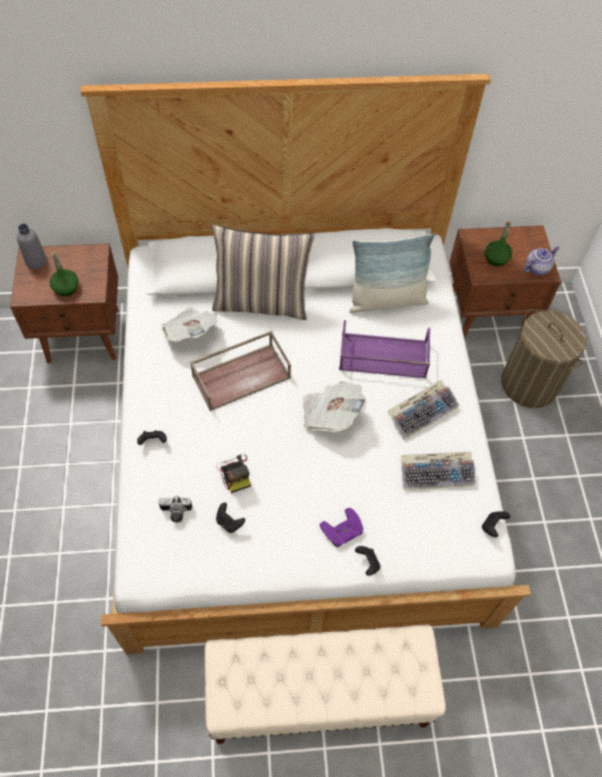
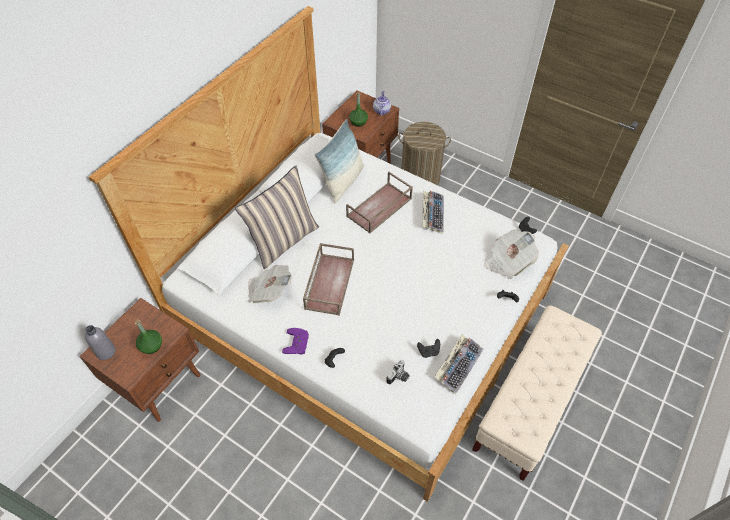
camera: 50 degrees left, 5 degrees down
camera [216,454,251,493] -> none
newspaper [303,381,367,432] -> newspaper moved to [486,229,539,279]
purple game controller [320,508,363,548] -> purple game controller moved to [282,328,309,355]
purple tray [339,320,430,378] -> brown tray [346,172,413,234]
keyboard [401,452,476,490] -> keyboard moved to [434,335,483,394]

